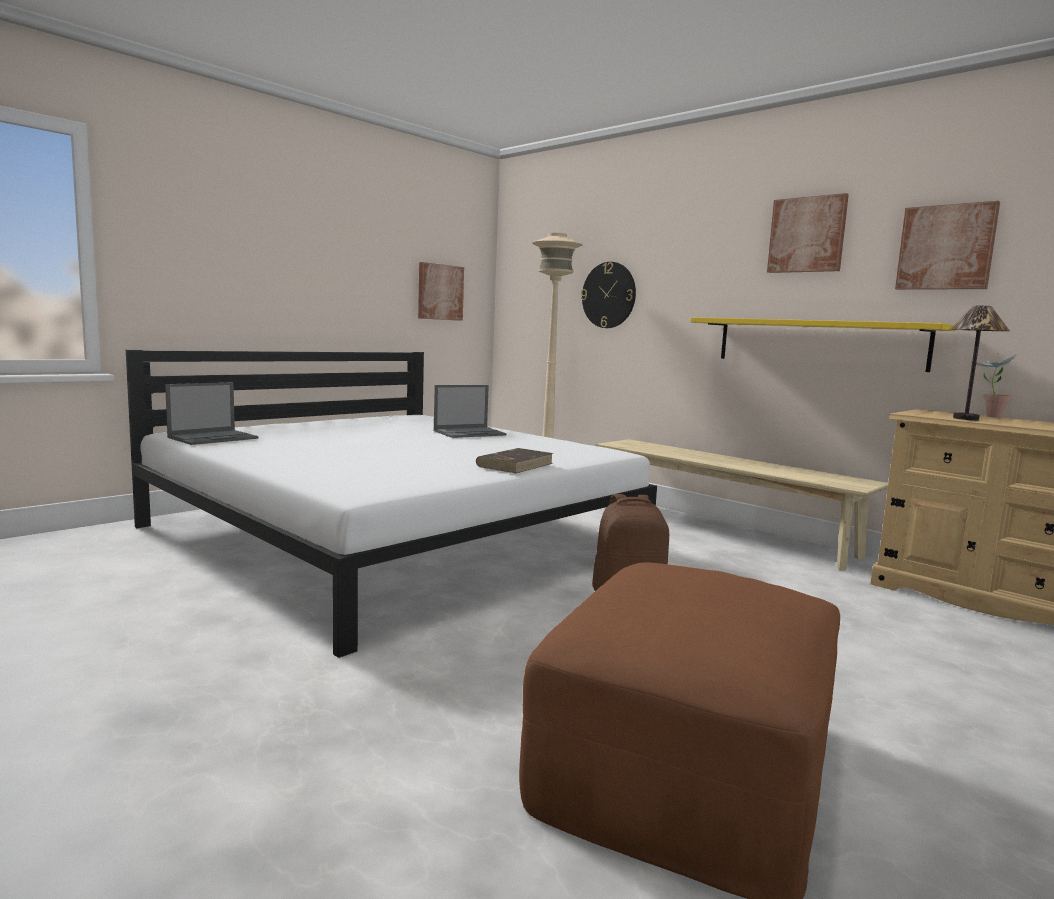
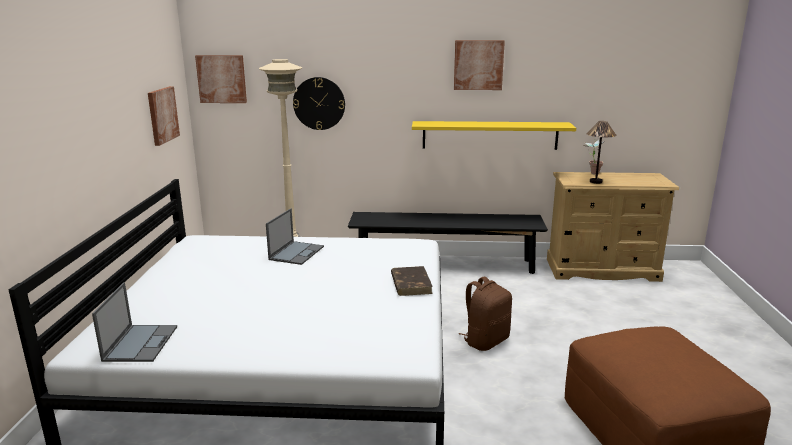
camera: 40 degrees left, 10 degrees up
beige bench [595,439,888,570] -> black bench [348,212,548,274]
picture [895,201,1000,290] -> picture moved to [195,55,247,103]

